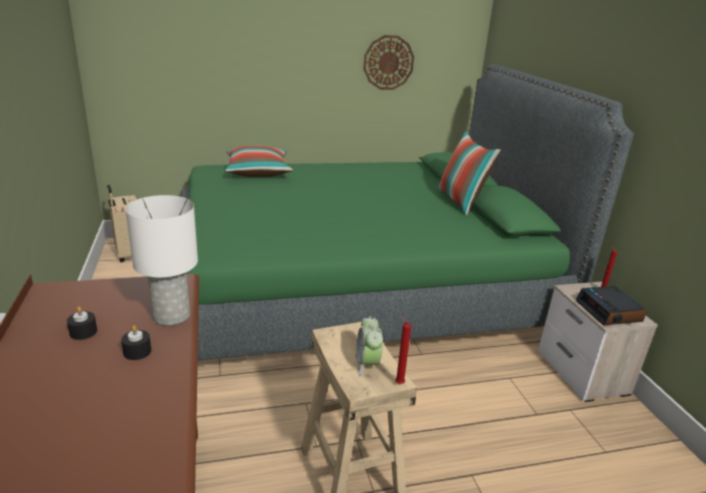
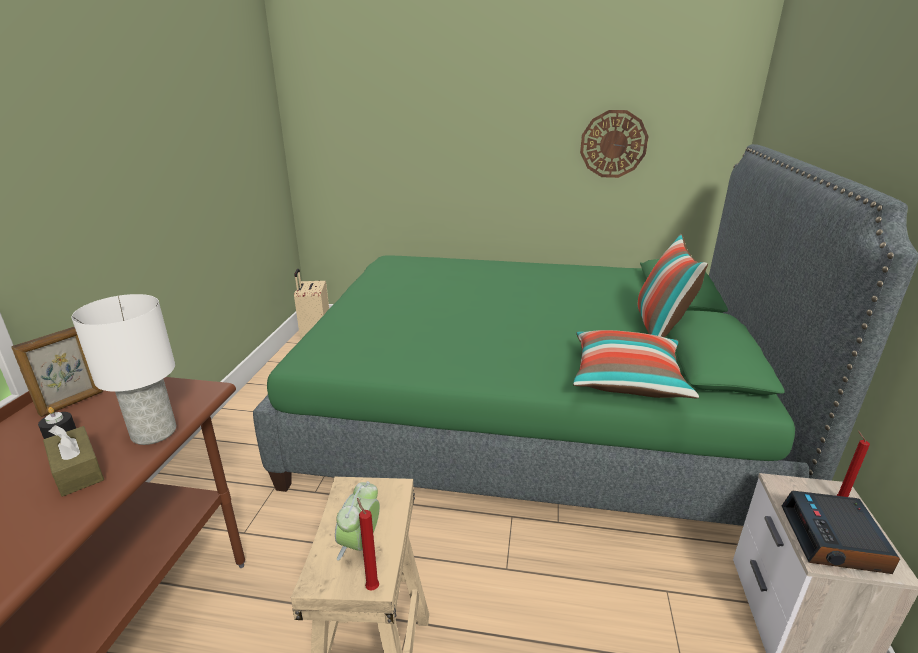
camera: 25 degrees right, 0 degrees up
black candle [121,325,151,360] -> brown tissue box [43,425,104,497]
pillow [225,146,293,177] -> pillow moved to [573,330,699,398]
none -> picture frame [11,327,103,417]

